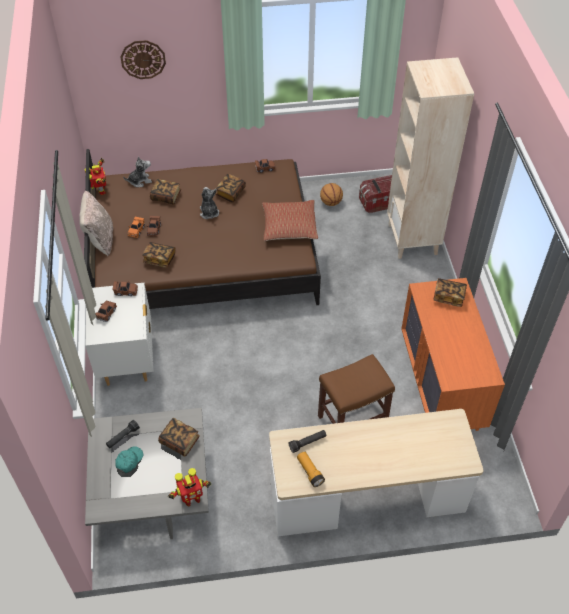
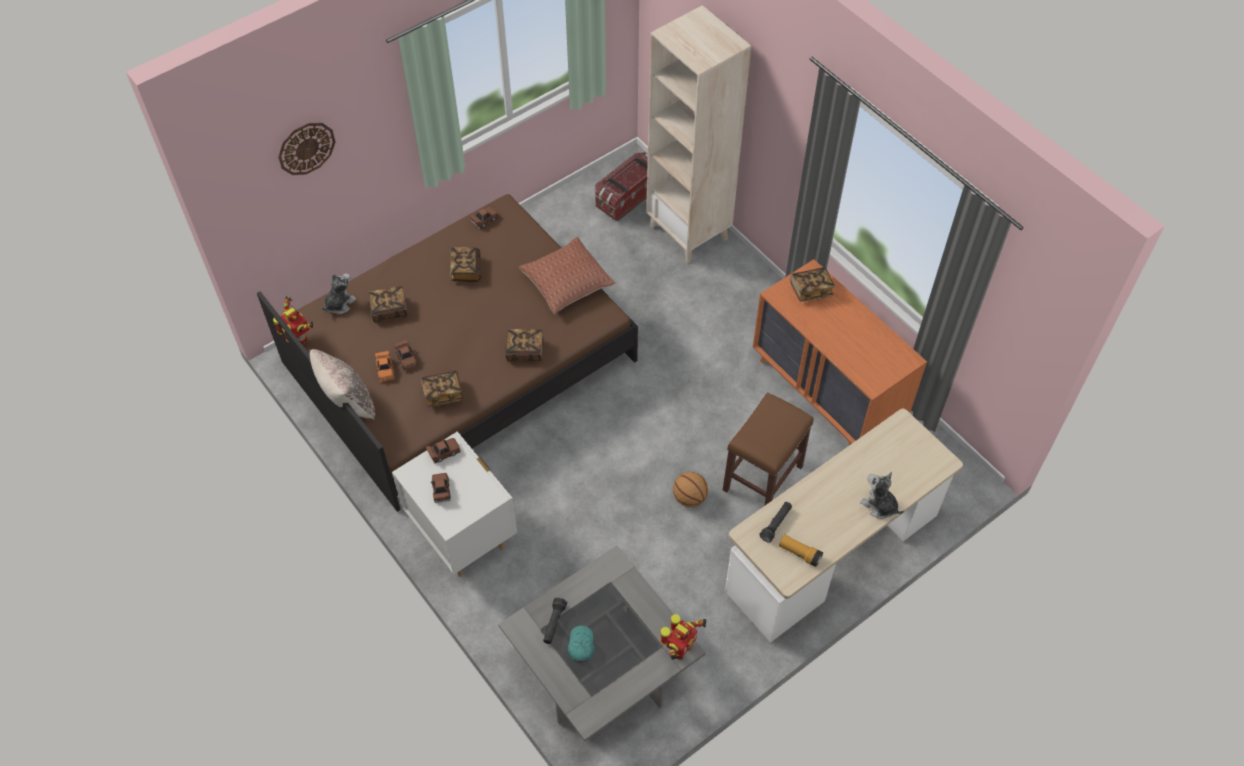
camera: 30 degrees left, 5 degrees up
book [158,418,200,457] -> book moved to [505,329,543,361]
plush toy [200,187,219,219] -> plush toy moved to [860,472,904,519]
basketball [320,183,343,206] -> basketball moved to [673,472,708,507]

